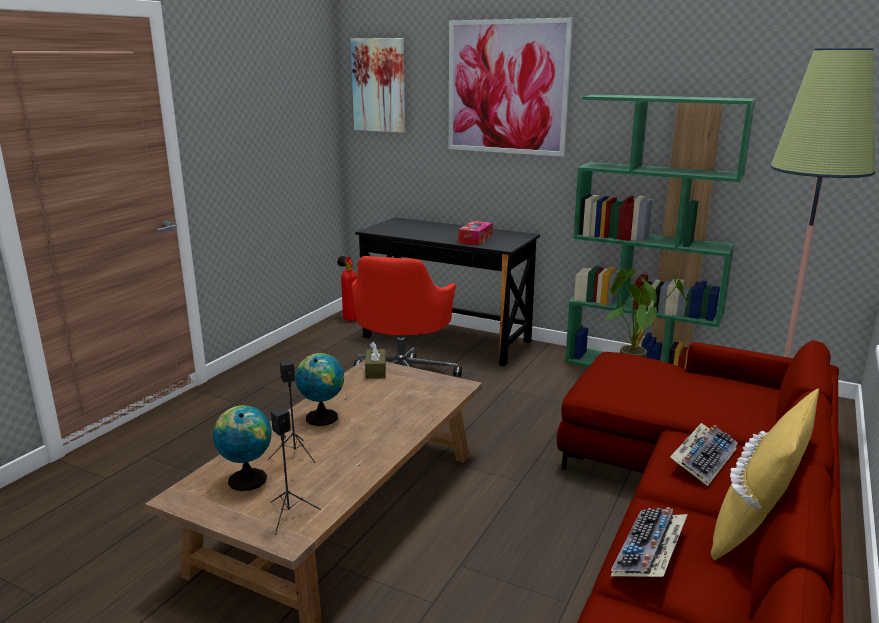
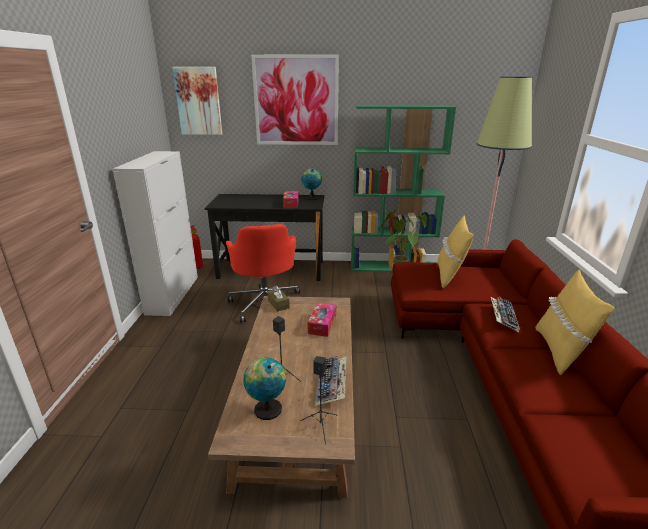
camera: 25 degrees left, 5 degrees up
globe [295,353,344,426] -> globe moved to [301,168,322,200]
keyboard [610,507,688,577] -> keyboard moved to [315,355,347,406]
none -> white cabinet [113,151,198,316]
none -> tissue box [307,303,336,337]
none -> yellow pillow [438,215,474,289]

